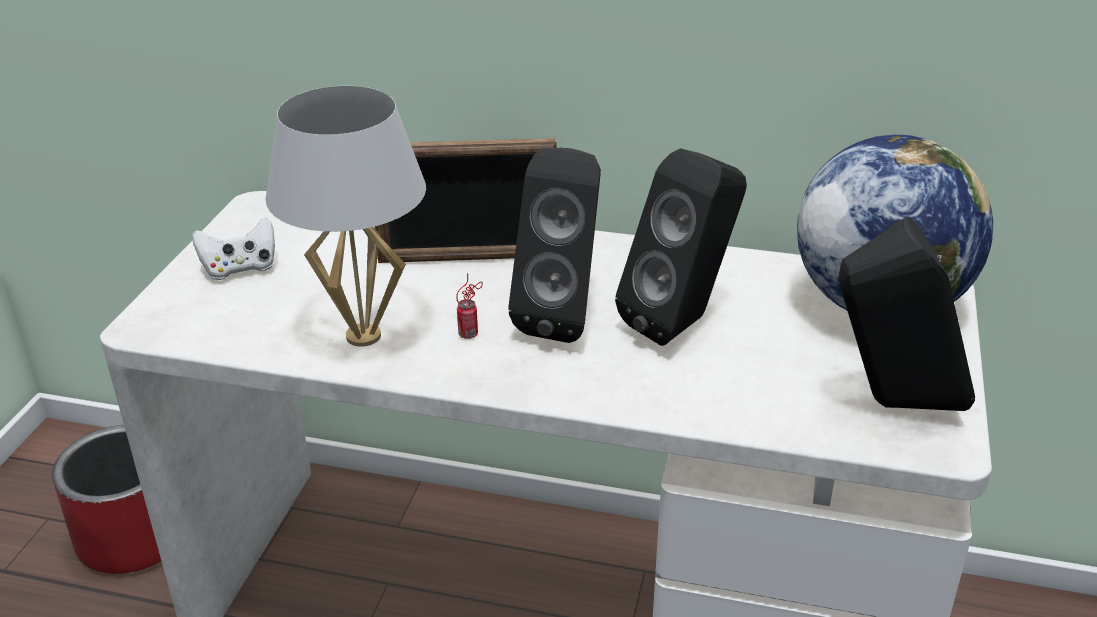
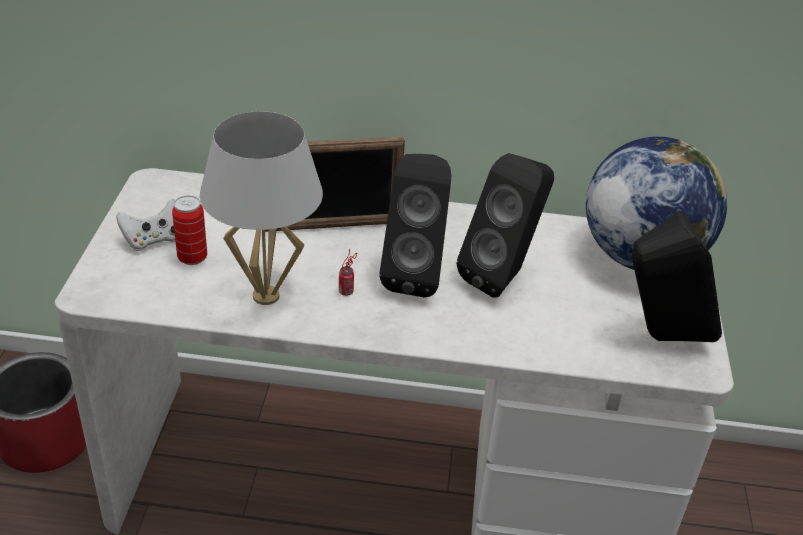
camera: 10 degrees left, 5 degrees up
none -> can [172,195,207,265]

